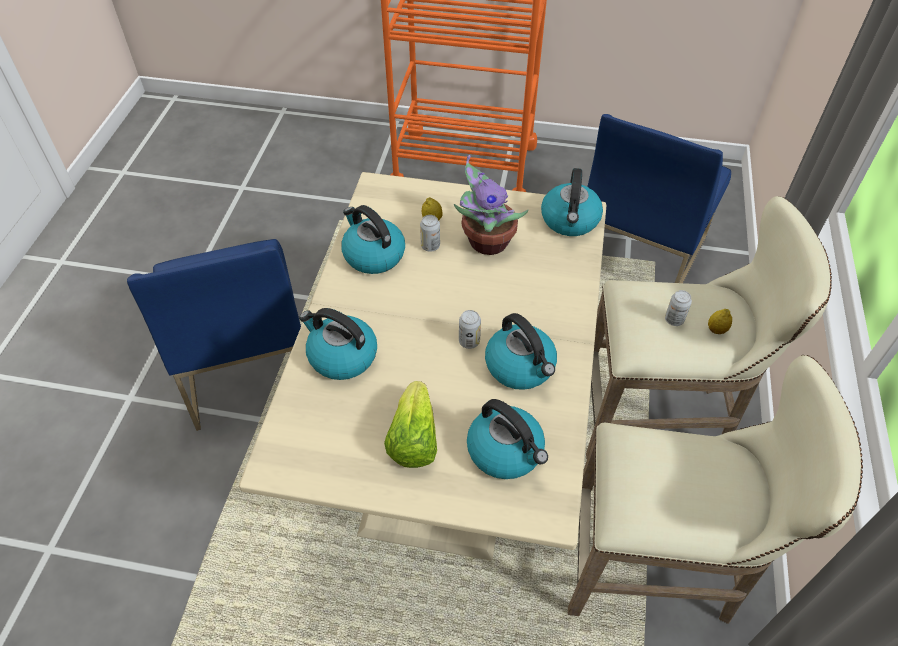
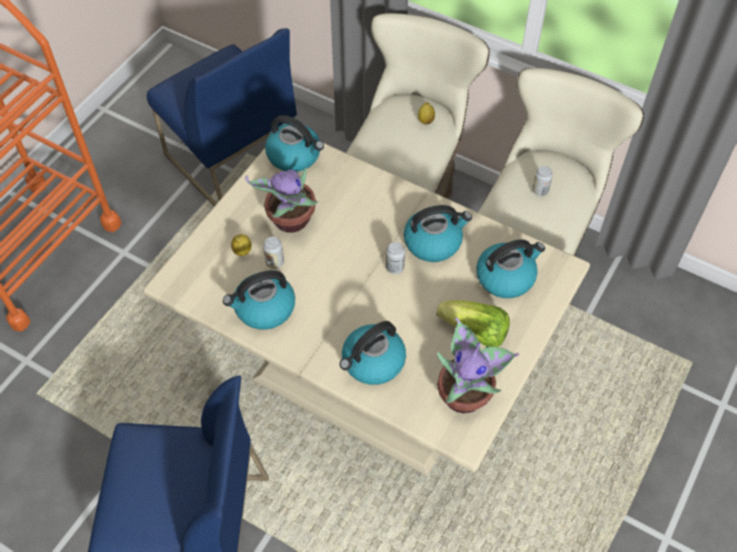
camera: 70 degrees left, 5 degrees up
can [665,290,692,326] -> can moved to [532,166,553,196]
none -> potted plant [437,317,519,413]

